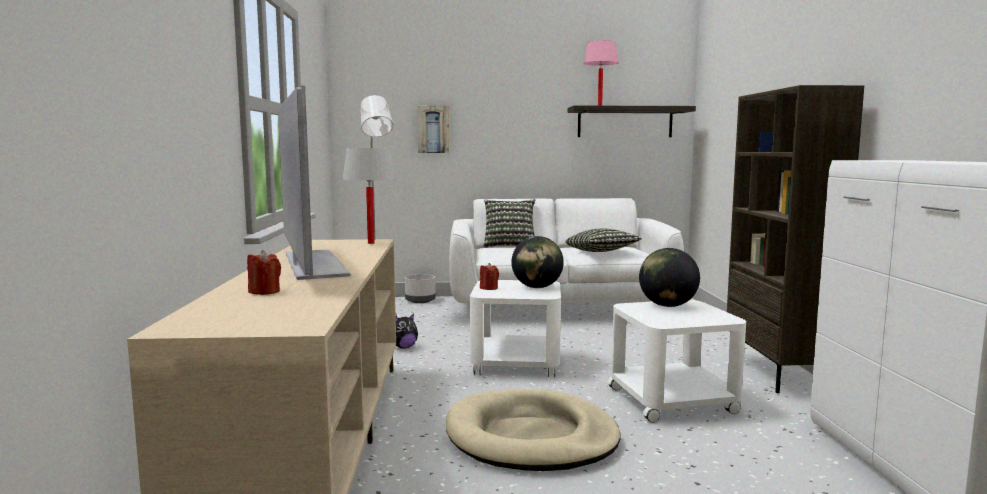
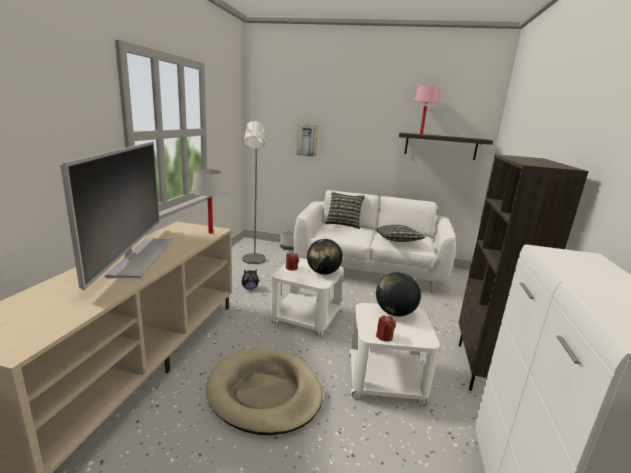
camera: 15 degrees right, 10 degrees up
red candle [247,250,281,295] -> red candle moved to [376,315,396,342]

